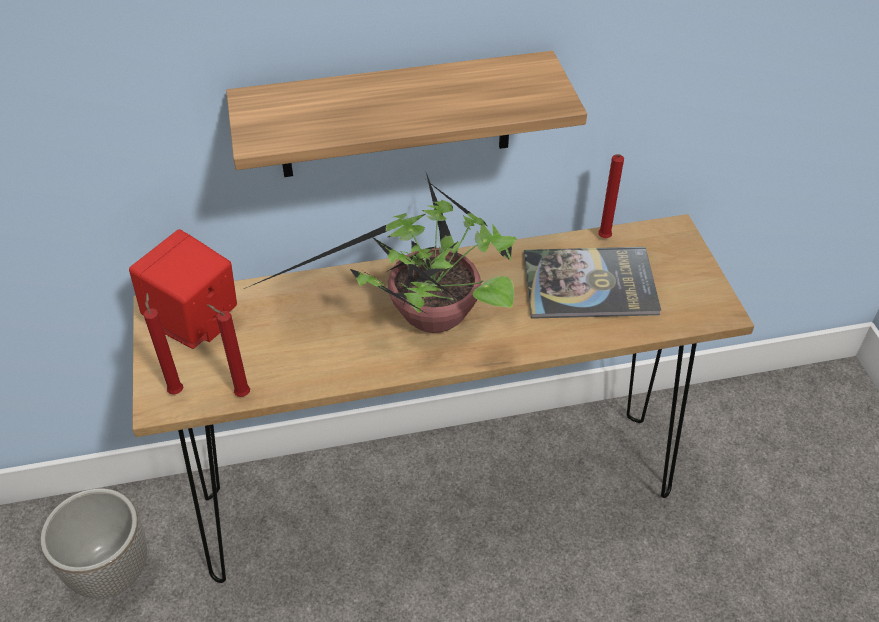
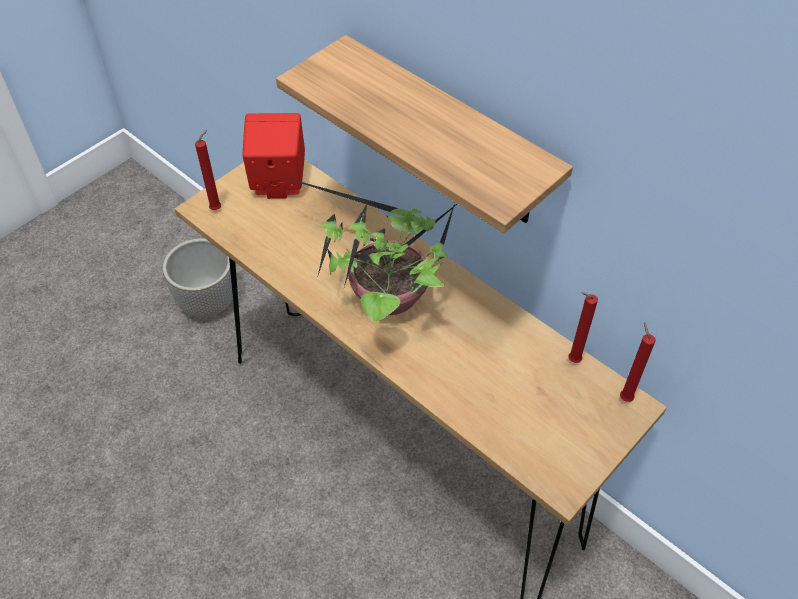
camera: 55 degrees right, 5 degrees up
red candle [207,304,250,397] -> red candle moved to [620,322,656,402]
book [524,247,661,319] -> none

